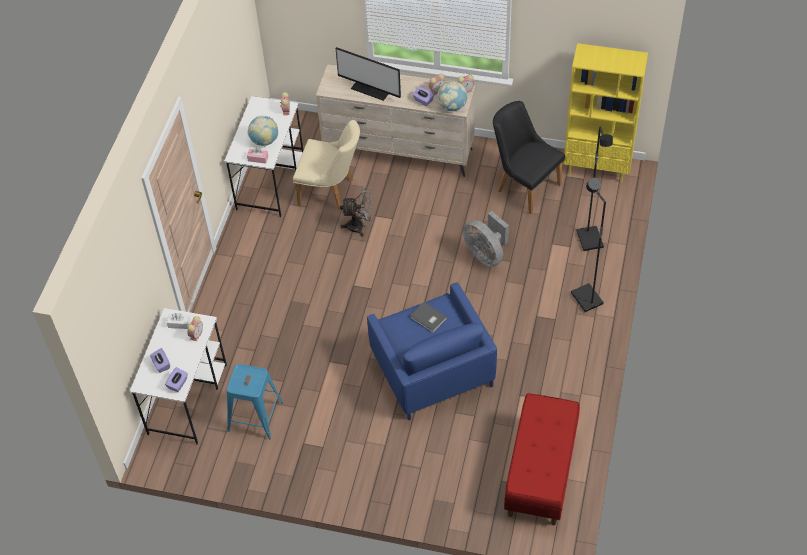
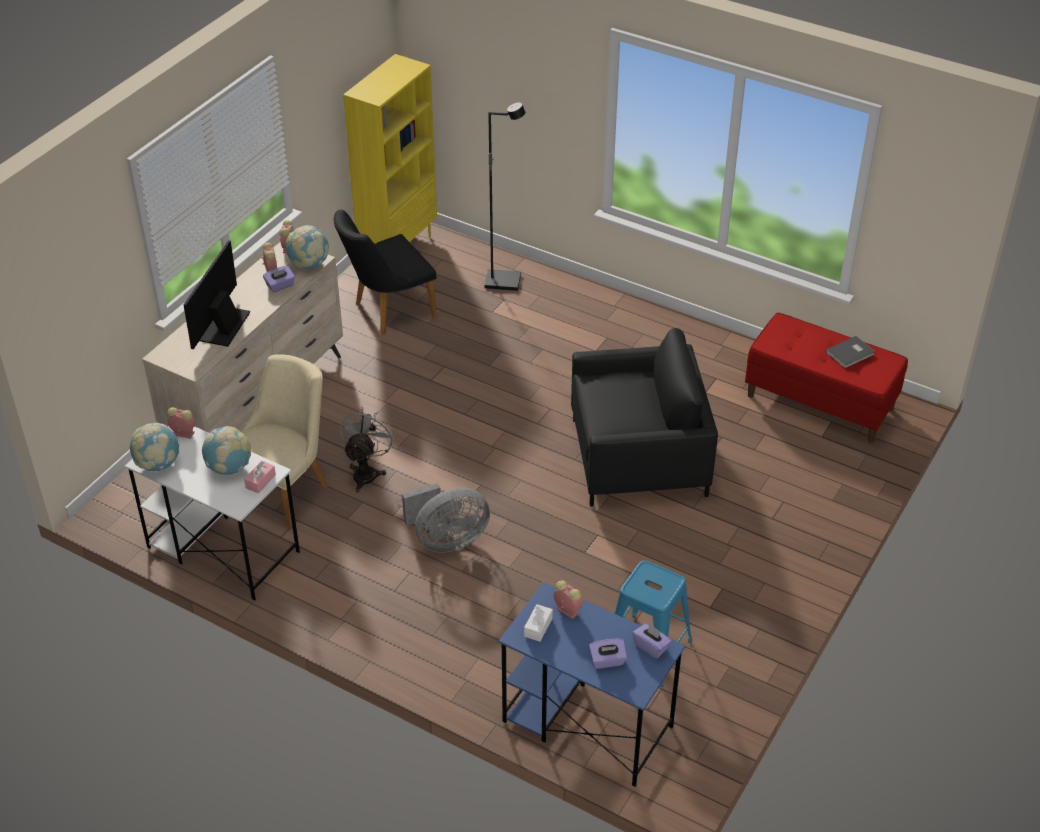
camera: 75 degrees left, 10 degrees down
white desk [130,308,227,445] -> blue desk [498,582,685,787]
monitor [336,47,401,101] -> monitor turned 150 degrees clockwise [183,240,250,349]
blue armchair [367,282,497,420] -> black armchair [571,328,718,506]
grey book [410,302,447,333] -> grey book moved to [826,336,875,368]
grey fan [463,211,509,267] -> grey fan moved to [402,483,490,553]
black floor lamp [571,178,606,312] -> none
none -> globe [130,423,180,471]

